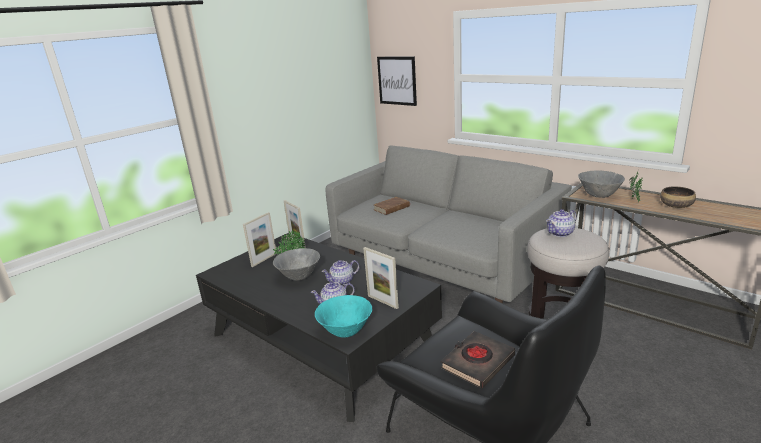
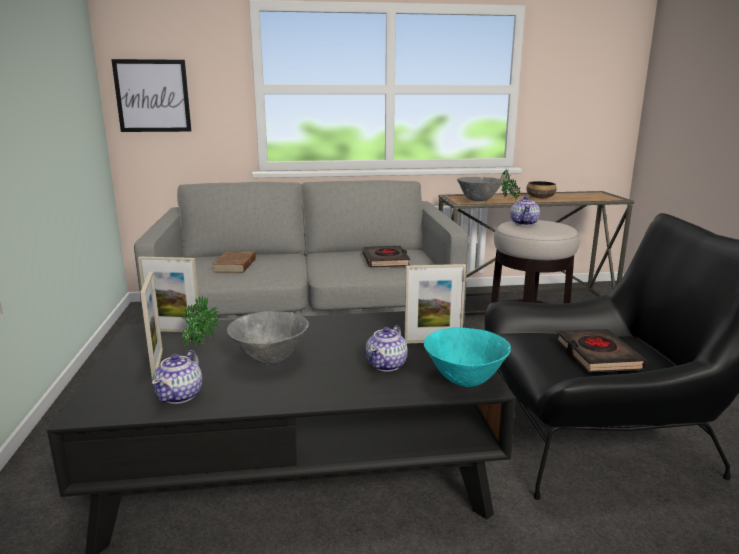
camera: 50 degrees left, 5 degrees down
teapot [321,260,359,285] -> teapot moved to [152,350,202,404]
none -> black book [363,246,410,268]

